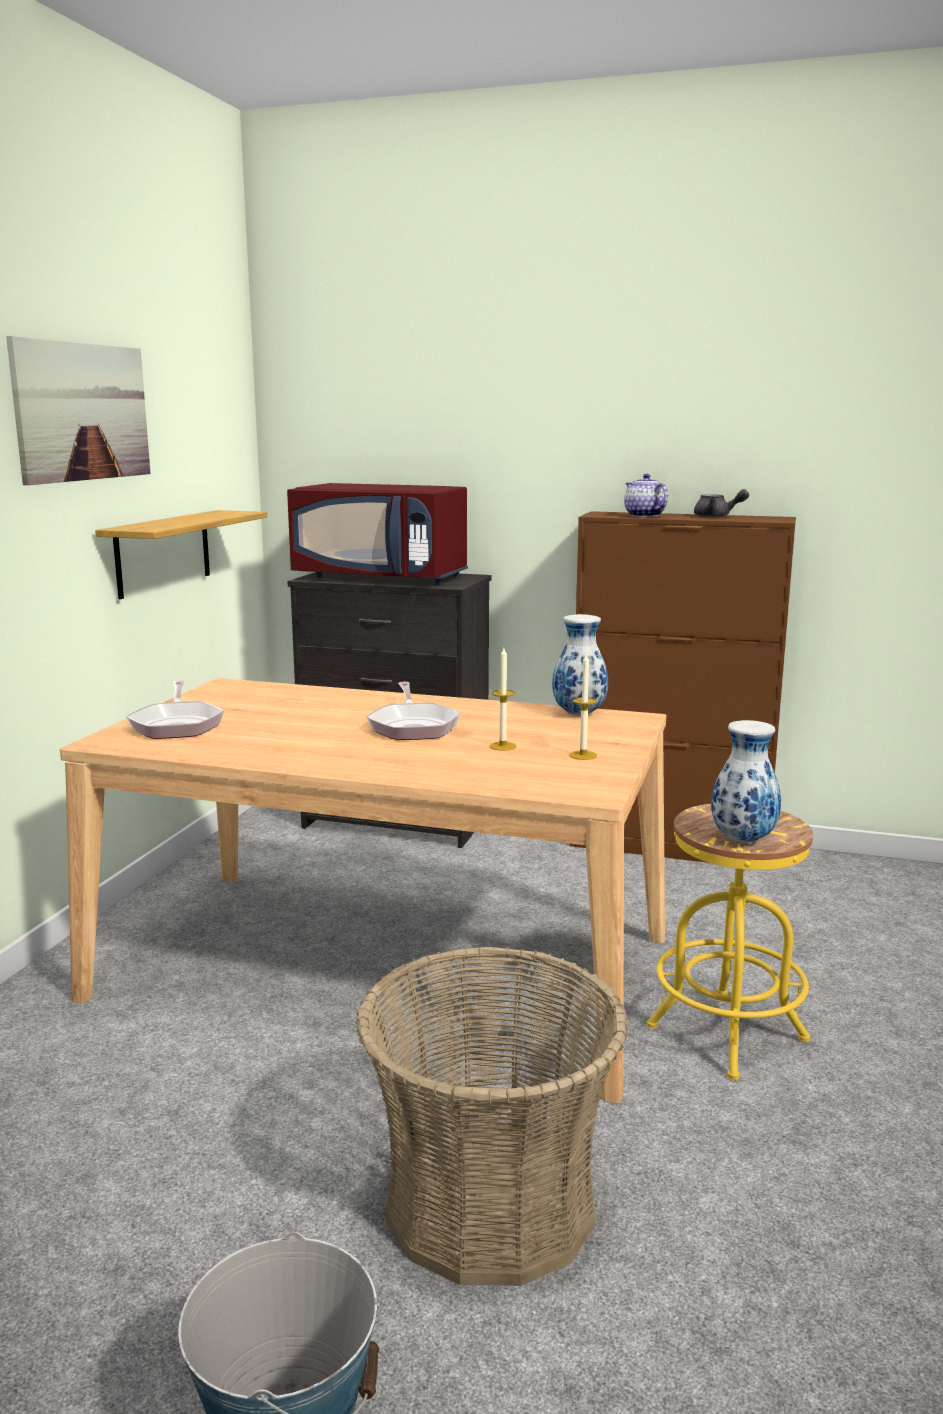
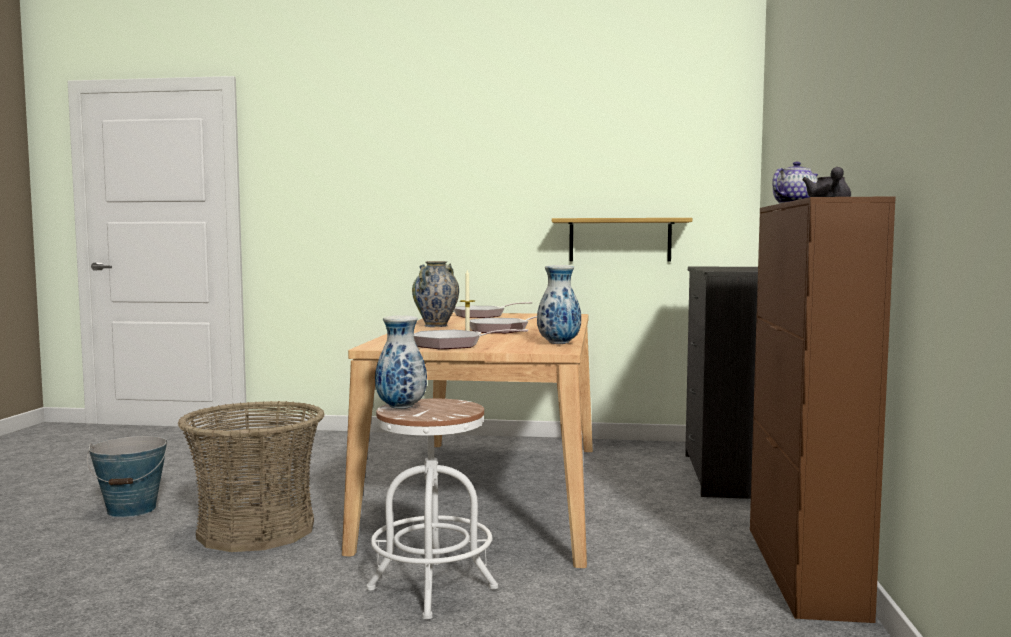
camera: 80 degrees right, 10 degrees down
picture [6,336,151,485] -> none
red microwave [287,483,468,585] -> none
candle [569,653,597,760] -> frying pan [414,329,528,349]
yellow stool [647,804,813,1080] -> white stool [366,399,498,619]
none -> vase [412,261,459,327]

